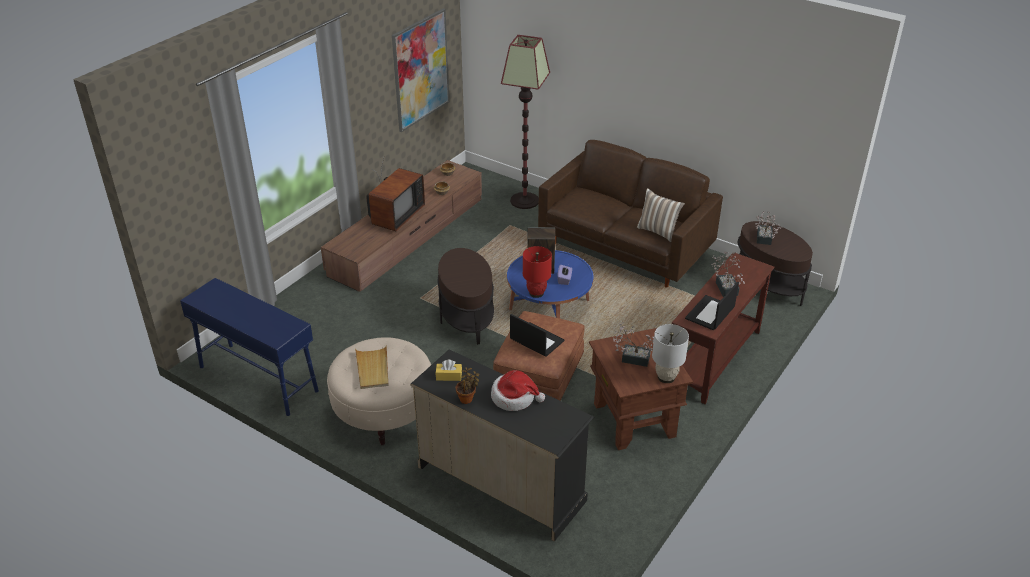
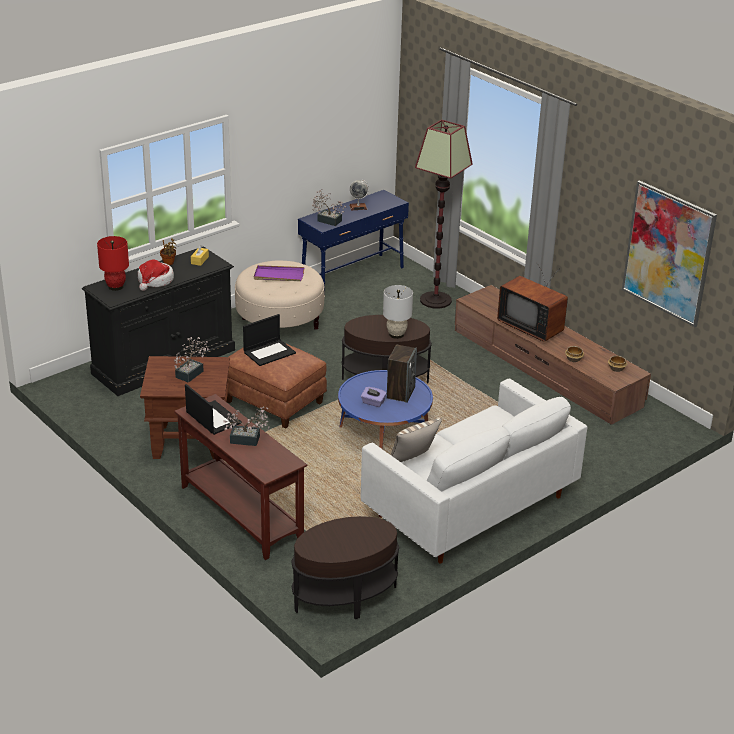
camera: 105 degrees right, 5 degrees down
beige tray [355,345,389,389] -> purple tray [254,265,305,281]
floor lamp [501,35,550,209] -> floor lamp moved to [415,120,473,309]
red table lamp [523,246,552,298] -> red table lamp moved to [97,236,129,291]
brown sofa [538,140,723,288] -> white sofa [361,378,588,564]
white table lamp [652,324,689,383] -> white table lamp moved to [383,285,413,339]
potted plant [755,211,781,245] -> potted plant moved to [311,189,347,226]
none -> globe [349,180,369,210]

